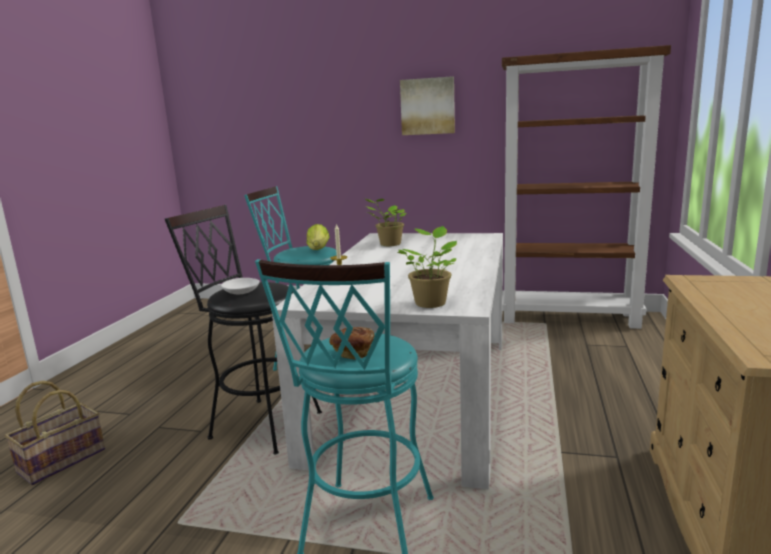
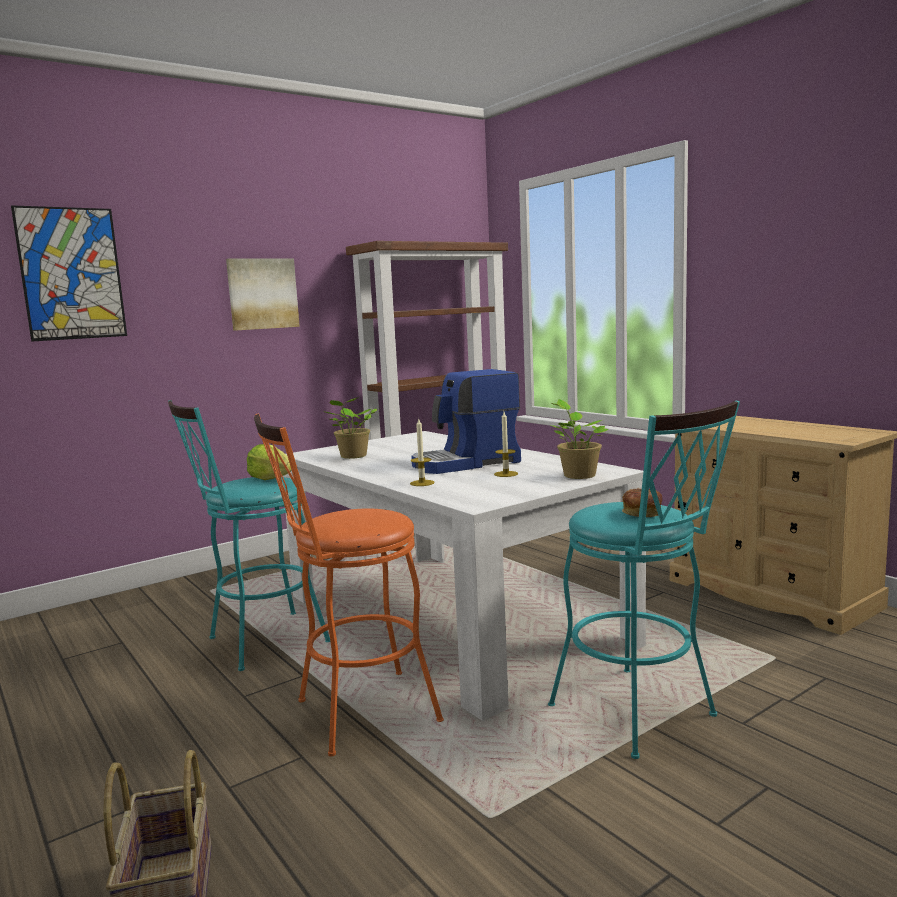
camera: 50 degrees left, 5 degrees down
black stool [165,205,322,454] -> orange stool [254,413,444,757]
white bowl [221,278,260,294] -> none
none -> picture [11,205,127,342]
none -> coffee machine [411,369,521,474]
none -> candle [494,412,518,477]

